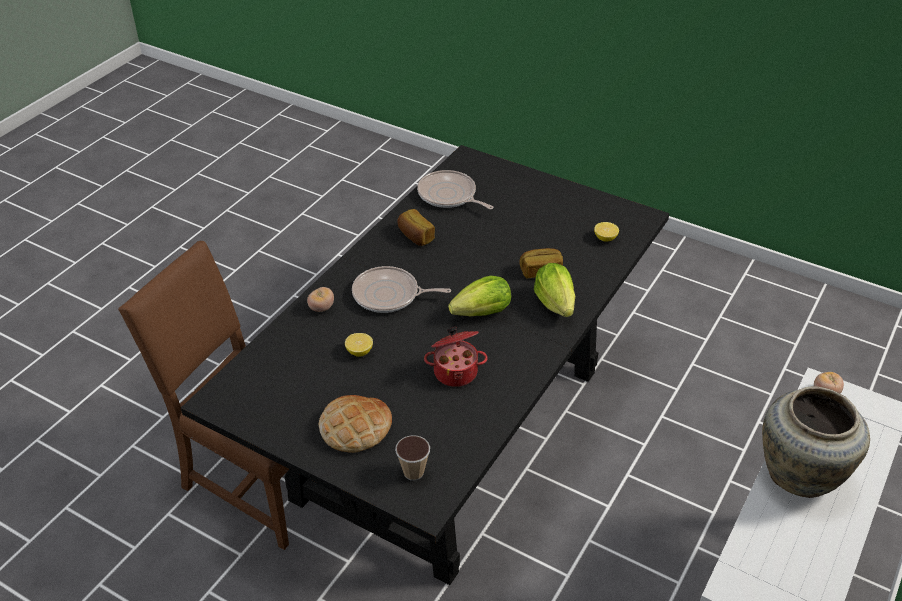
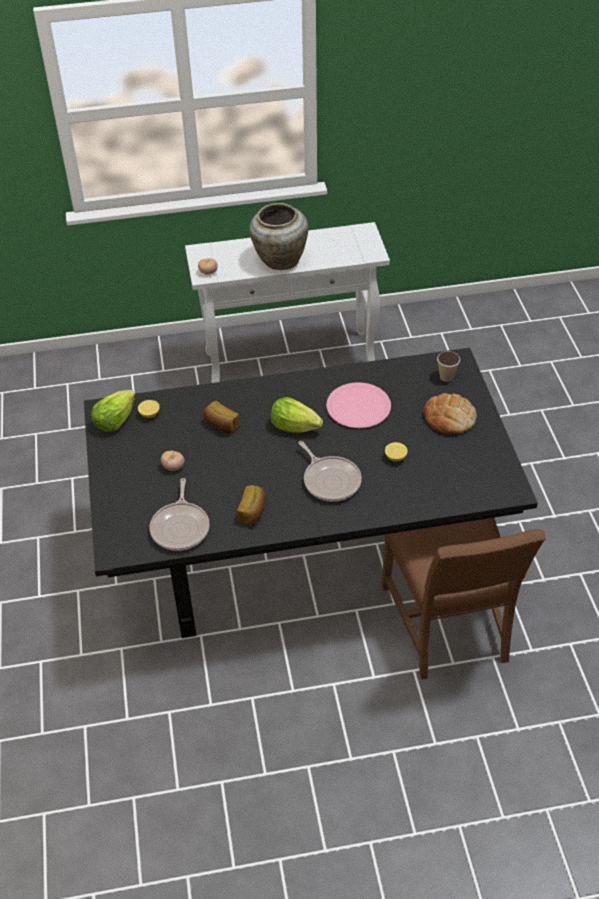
camera: 130 degrees left, 5 degrees up
tomato [307,287,334,312] -> tomato moved to [161,451,185,471]
cooking pot [424,326,487,387] -> pink plate [326,382,391,428]
lettuce [534,263,575,317] -> lettuce moved to [91,390,135,432]

